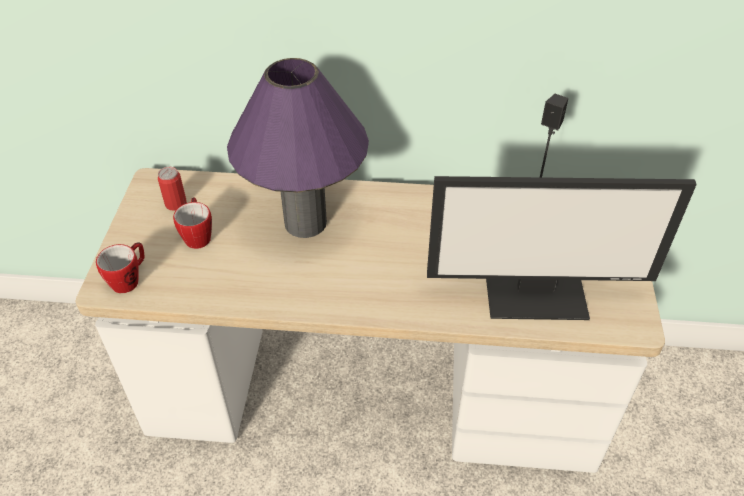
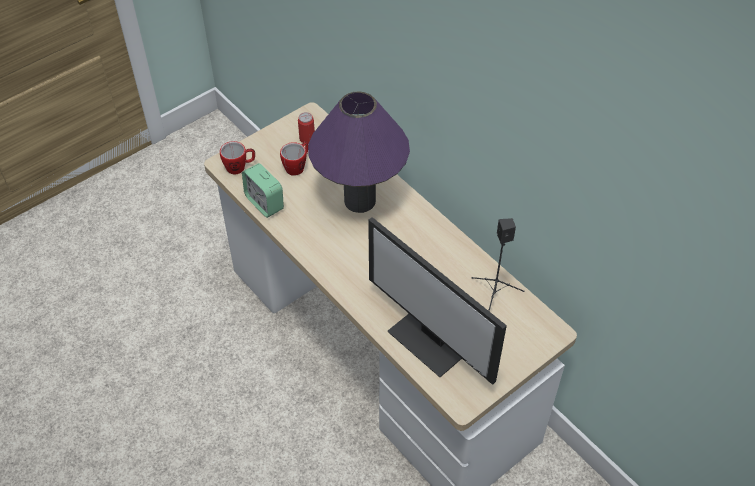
camera: 45 degrees right, 5 degrees up
none -> alarm clock [242,163,284,218]

